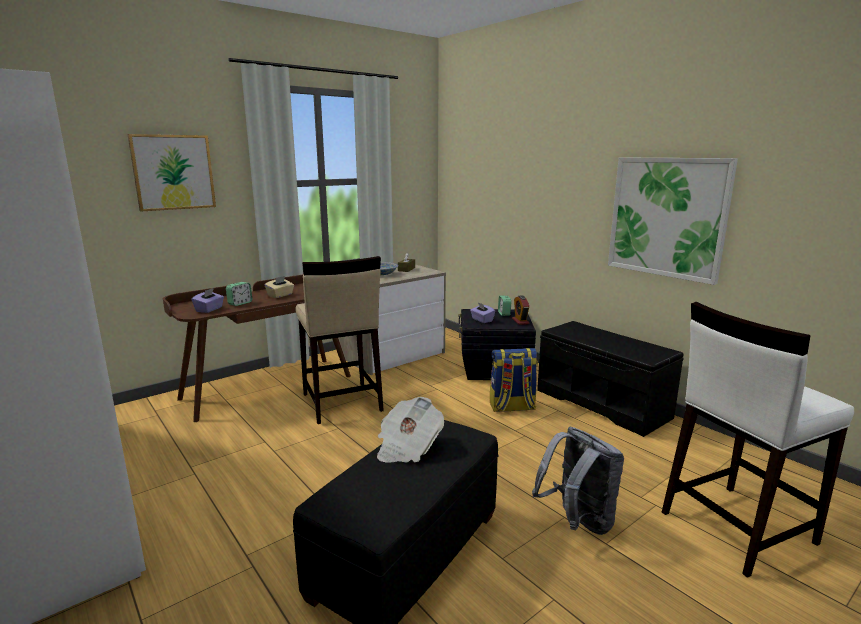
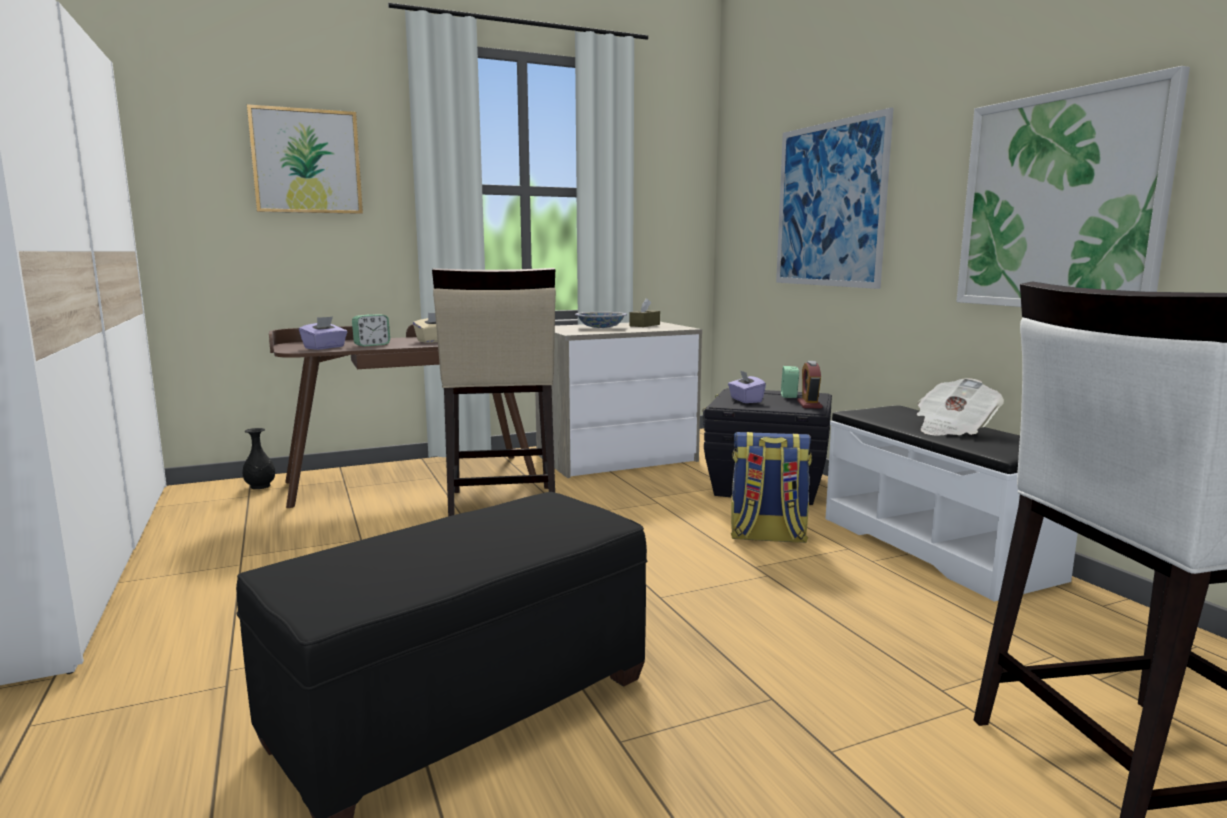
camera: 15 degrees right, 5 degrees down
newspaper [377,397,444,463] -> newspaper moved to [917,378,1004,435]
grey backpack [532,426,624,535] -> none
black bench [537,321,684,437] -> white bench [825,405,1078,602]
none -> black vase [242,428,275,489]
none -> picture [776,107,894,289]

